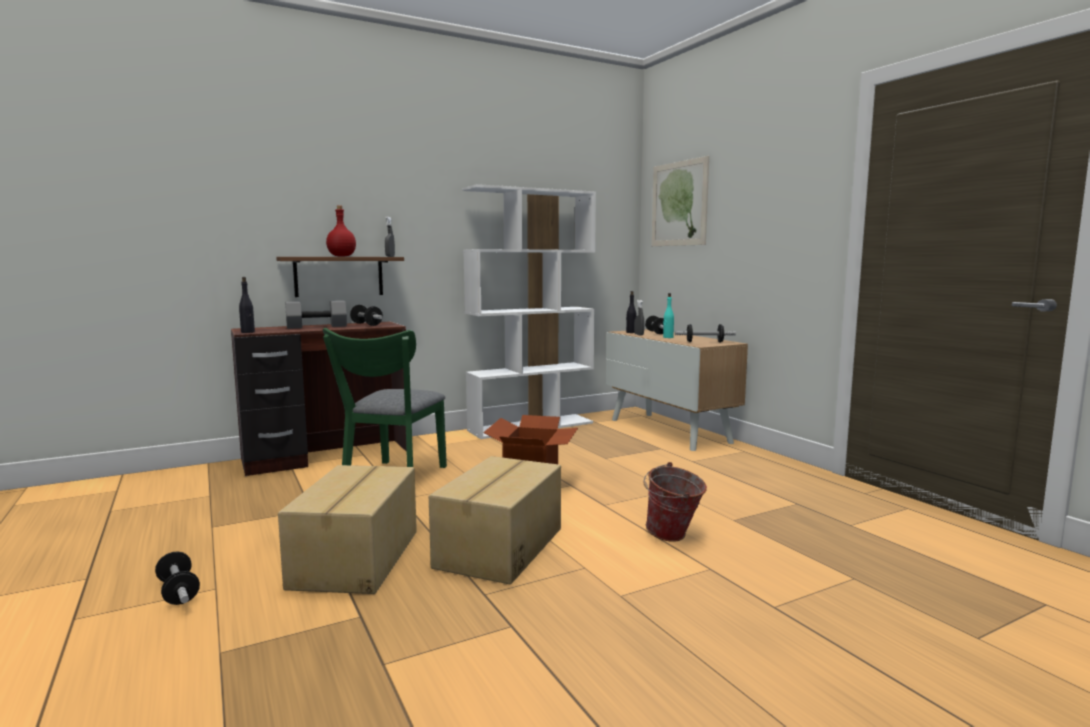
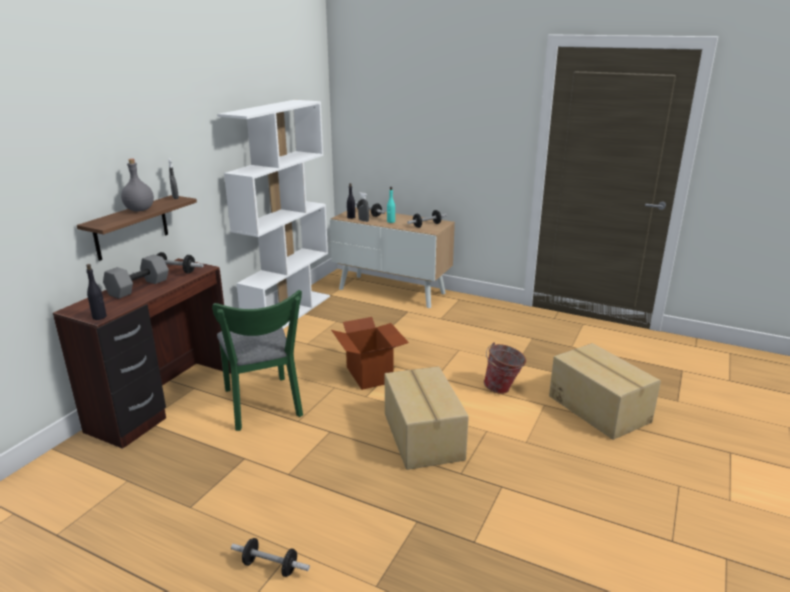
camera: 35 degrees left, 15 degrees up
cardboard box [278,465,417,594] -> cardboard box moved to [549,343,661,440]
red bottle [326,205,356,257] -> grey bottle [121,159,154,211]
picture [651,156,709,246] -> none

